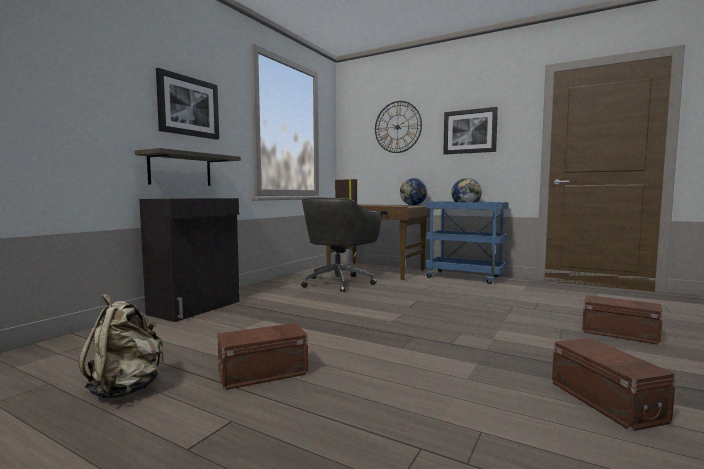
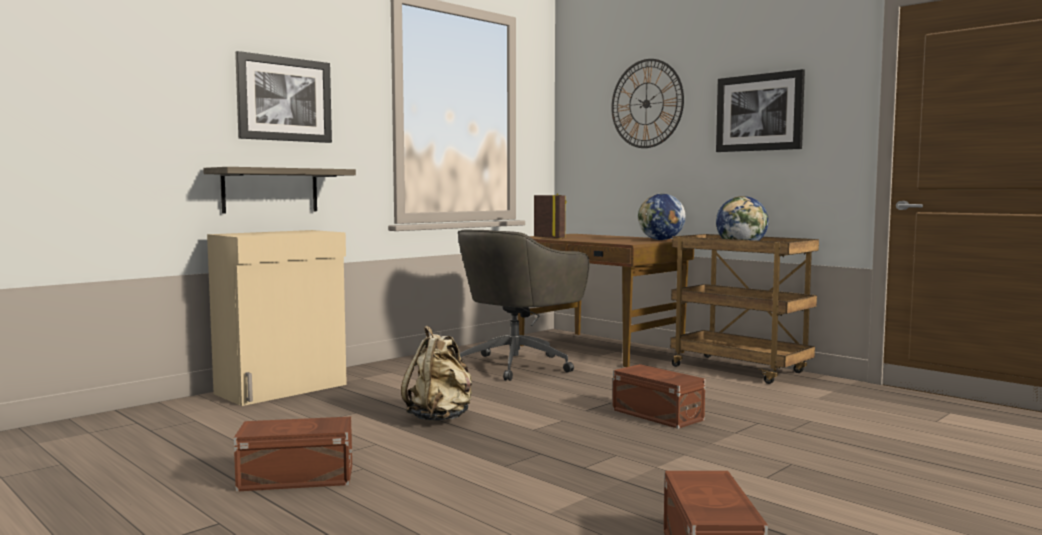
camera: 15 degrees right, 0 degrees up
beige backpack [79,294,164,398] -> beige backpack moved to [401,326,472,421]
black cabinet [139,198,240,322] -> beige cabinet [207,230,347,406]
blue cart [426,201,509,284] -> brown cart [670,234,819,384]
brown storage box [582,295,663,345] -> brown storage box moved to [613,364,705,429]

